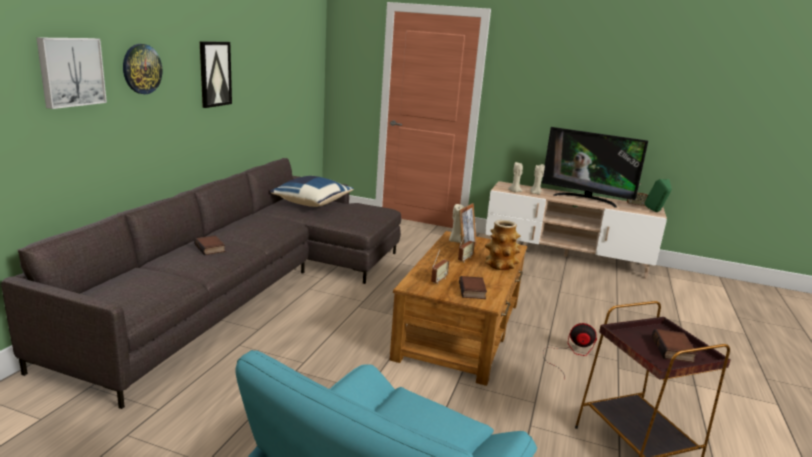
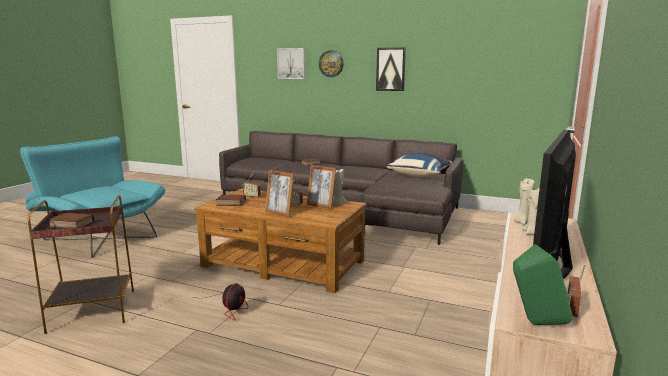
camera: 95 degrees right, 5 degrees down
vase [485,220,521,270] -> picture frame [265,170,294,217]

